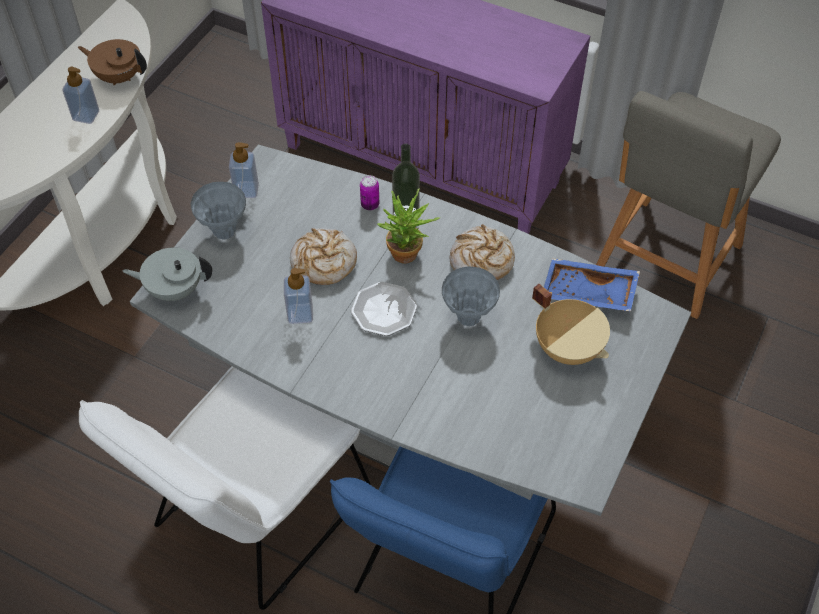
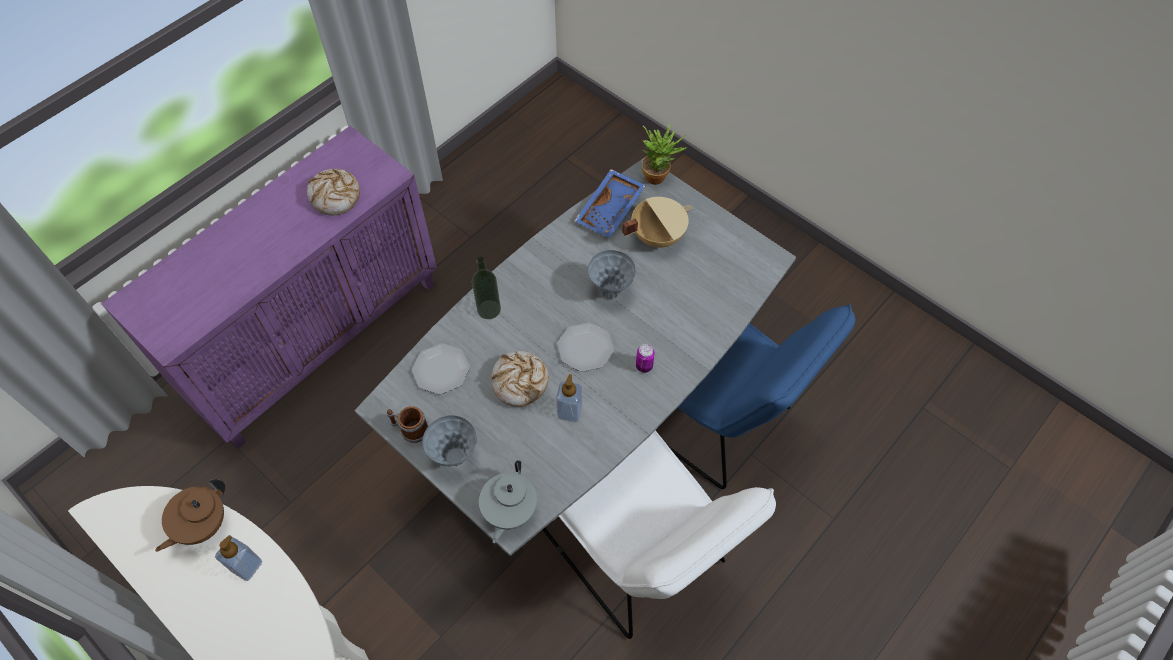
camera: 75 degrees left, 5 degrees up
soap dispenser [229,142,259,198] -> mug [387,406,429,443]
can [360,175,379,210] -> can moved to [636,344,655,373]
potted plant [377,188,440,264] -> potted plant moved to [642,124,687,185]
bread [450,224,515,280] -> bread moved to [307,169,360,215]
grey chair [596,91,781,319] -> none
none -> plate [412,343,470,395]

